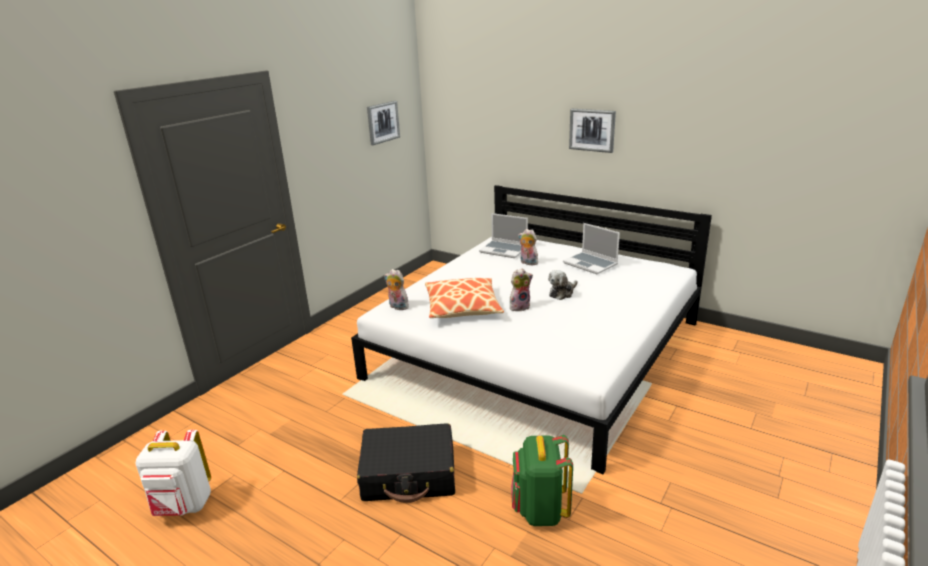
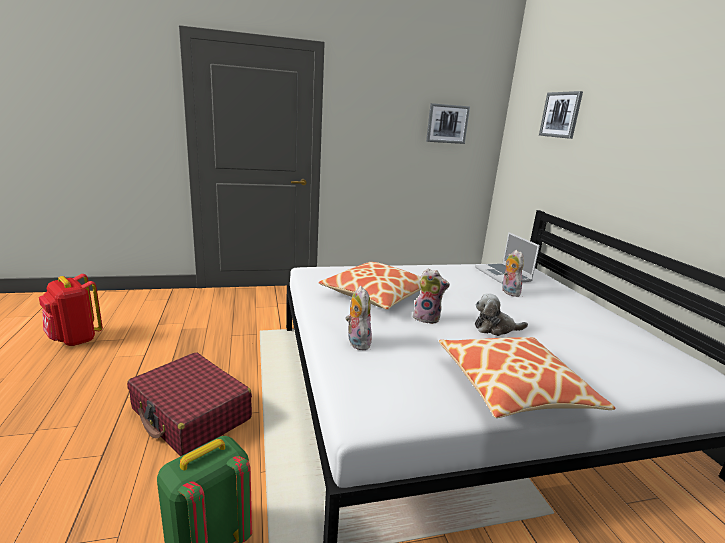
camera: 40 degrees right, 5 degrees down
white backpack [135,430,211,516] -> red backpack [39,274,103,346]
black suitcase [357,423,455,503] -> red suitcase [127,352,252,456]
plush toy [384,269,410,310] -> plush toy moved to [346,286,372,350]
laptop [563,223,620,274] -> none
picture [569,109,616,153] -> picture moved to [539,91,583,139]
none -> pillow [439,337,616,418]

